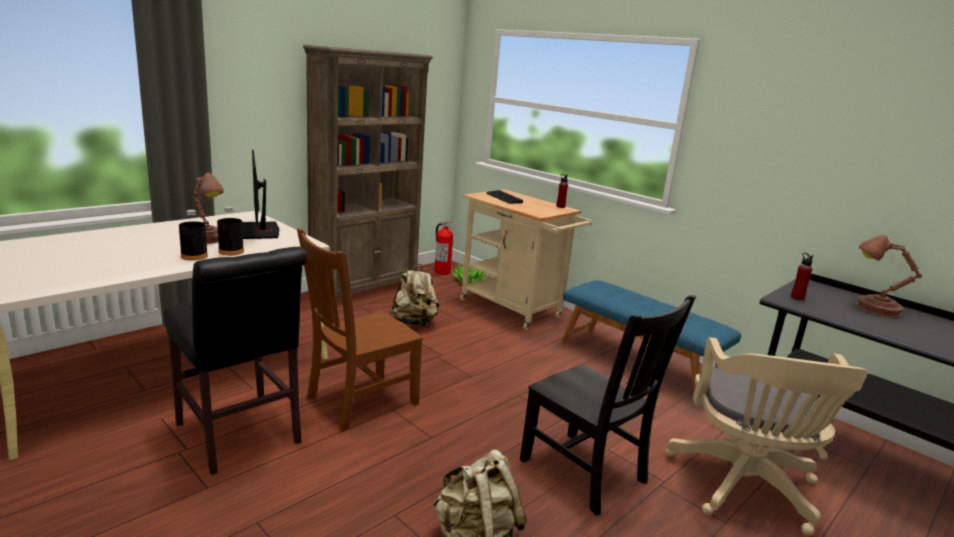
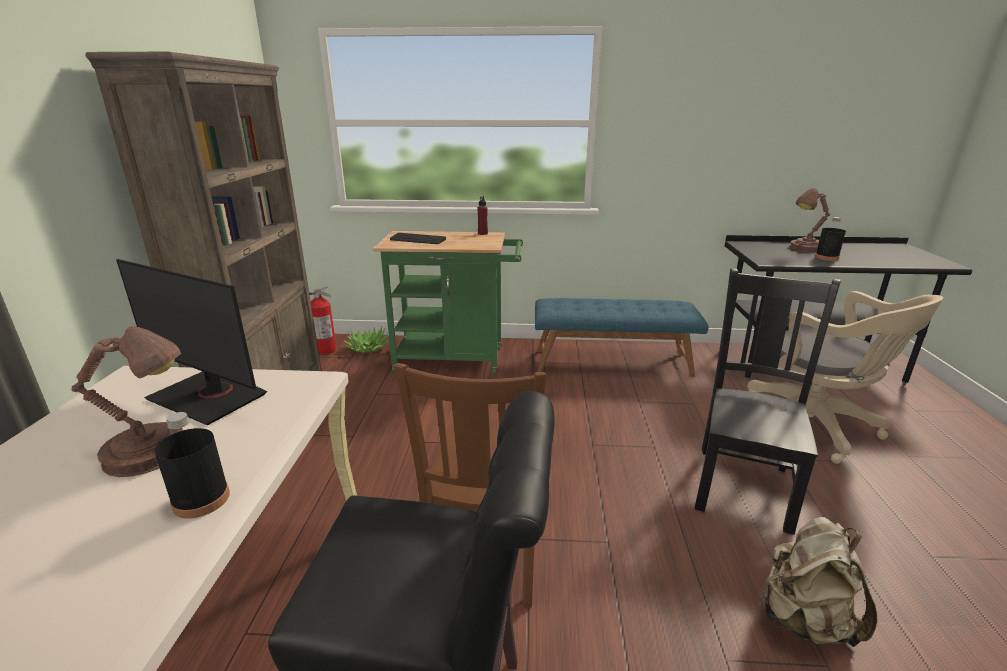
camera: 40 degrees left, 5 degrees up
black bottle [217,207,244,256] -> black bottle moved to [815,217,846,261]
beige backpack [390,264,439,327] -> none
beige cart [460,189,593,330] -> green cart [373,231,523,376]
black chair [520,295,696,515] -> black chair turned 75 degrees counterclockwise [695,268,841,535]
red bottle [791,253,813,300] -> none

